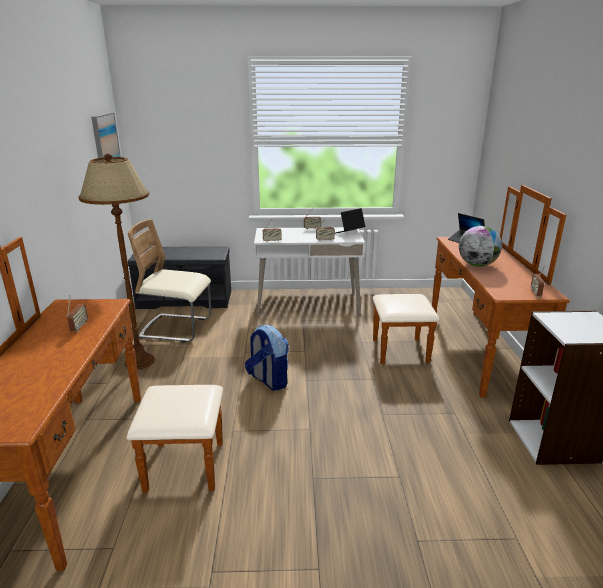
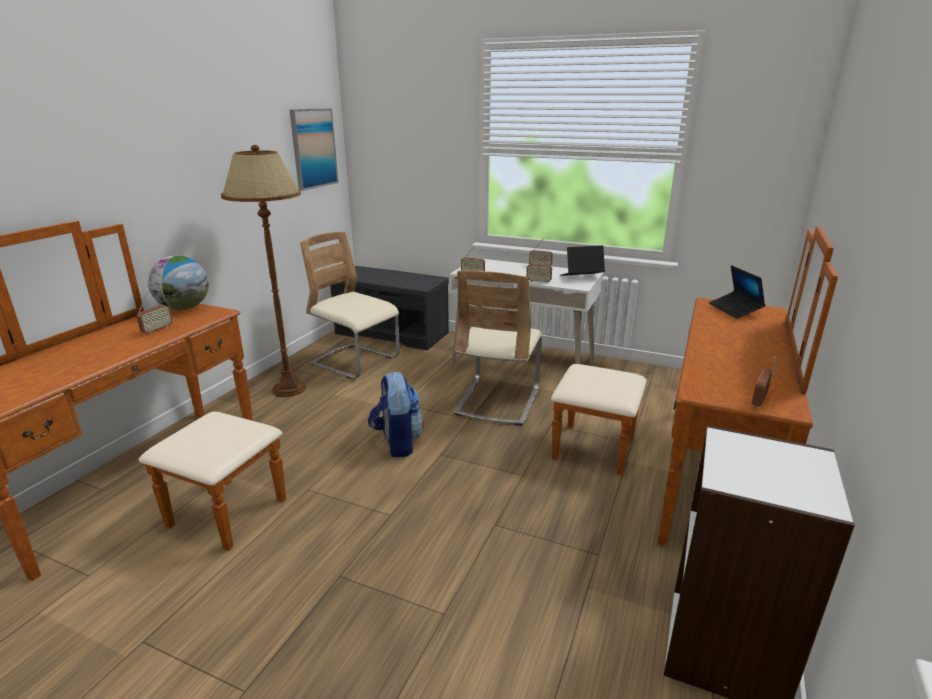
camera: 25 degrees right, 0 degrees up
globe [459,226,502,267] -> globe moved to [148,255,209,310]
none -> beige chair [454,271,542,425]

